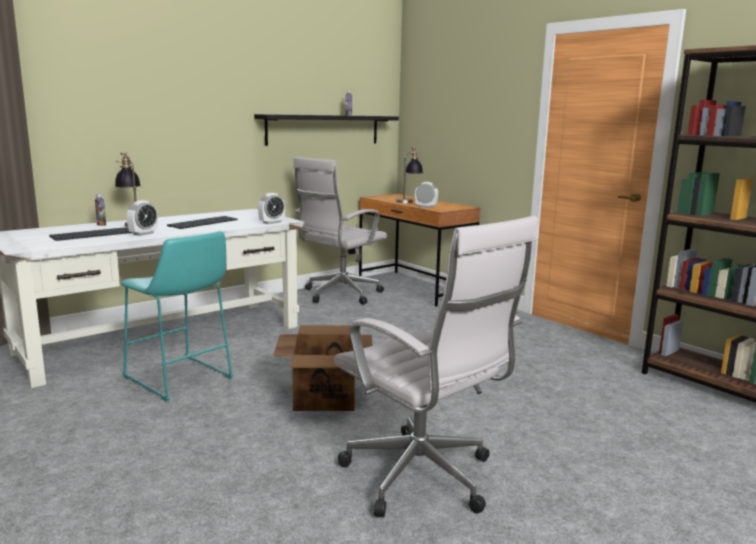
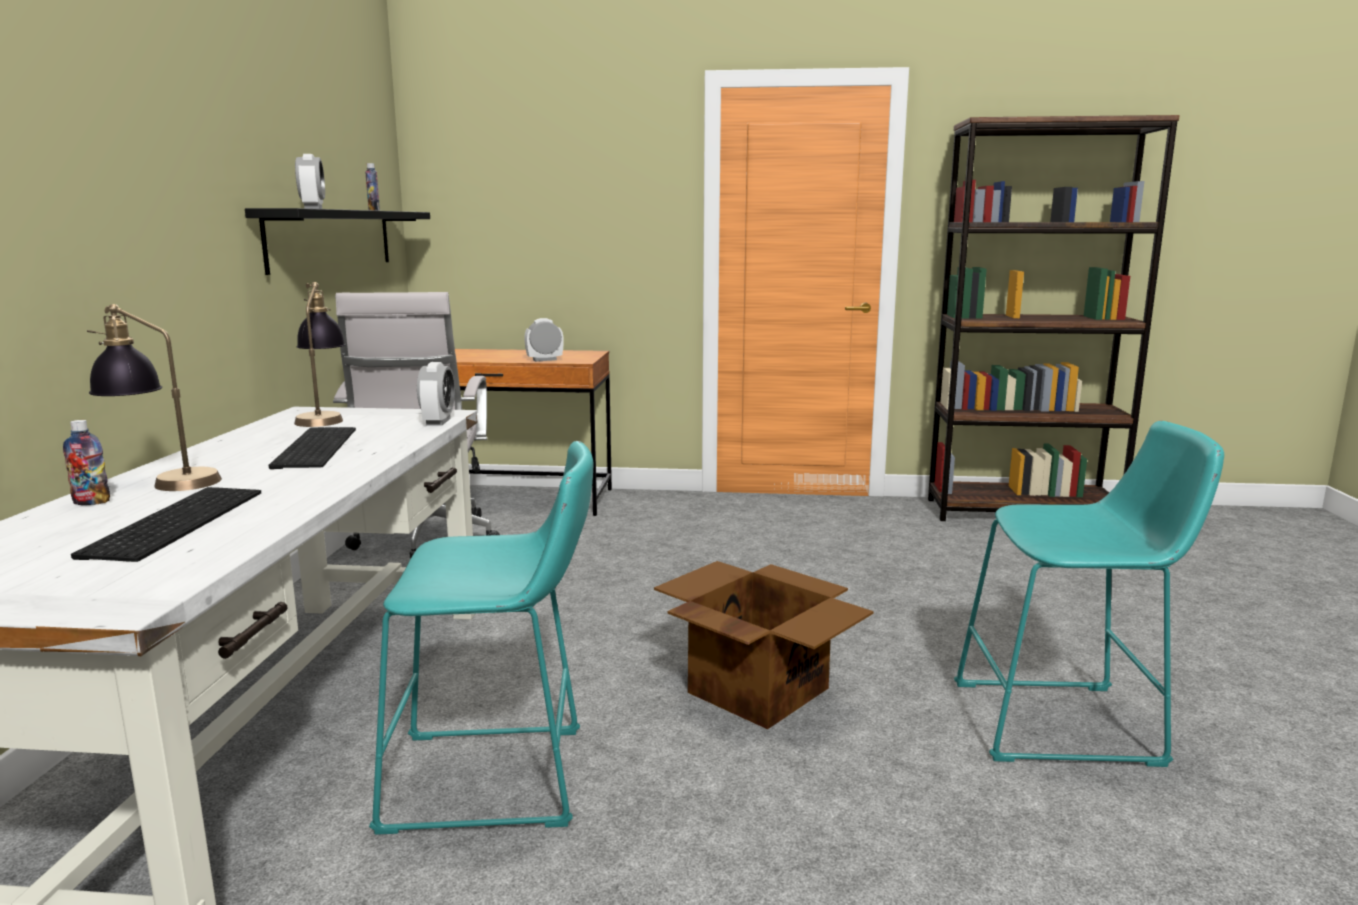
camera: 45 degrees left, 0 degrees up
alarm clock [127,200,158,236] -> alarm clock moved to [295,154,325,209]
white office chair [334,216,538,517] -> turquoise stool [954,421,1224,767]
table lamp [395,147,423,203] -> table lamp moved to [294,282,346,427]

